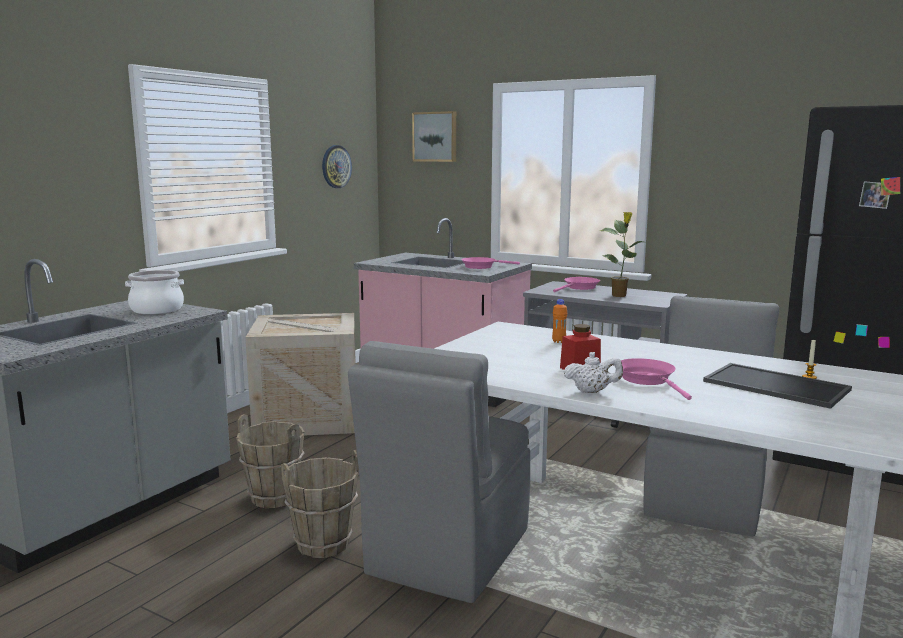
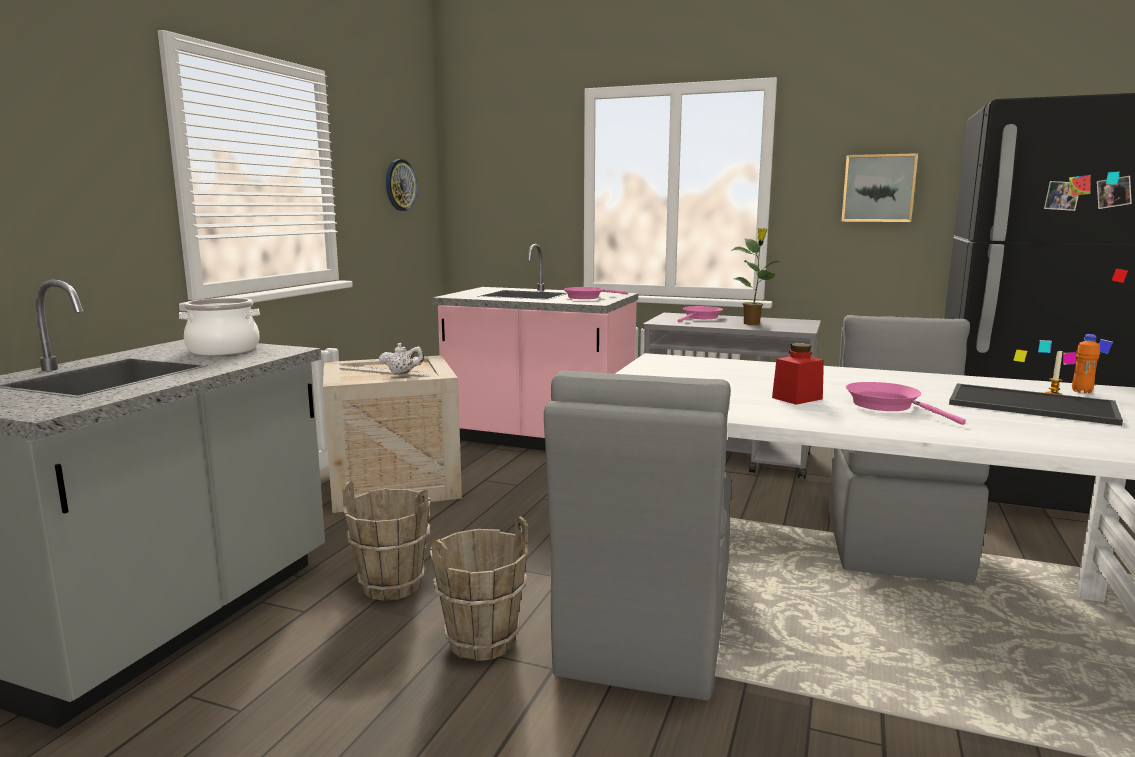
camera: 10 degrees left, 0 degrees up
picture [412,111,456,162] -> picture moved to [841,153,918,222]
orange bottle [552,299,567,343] -> orange bottle moved to [1072,334,1100,393]
white teapot [563,352,623,393] -> white teapot moved to [379,343,424,374]

